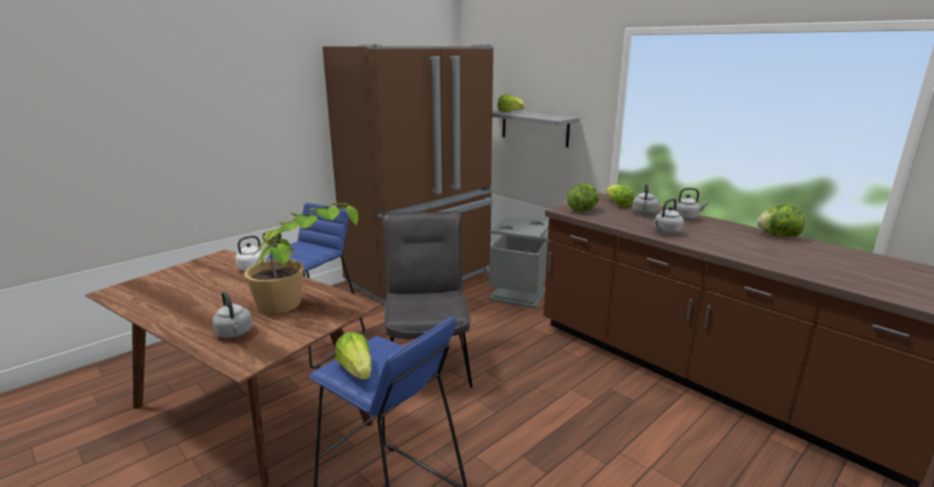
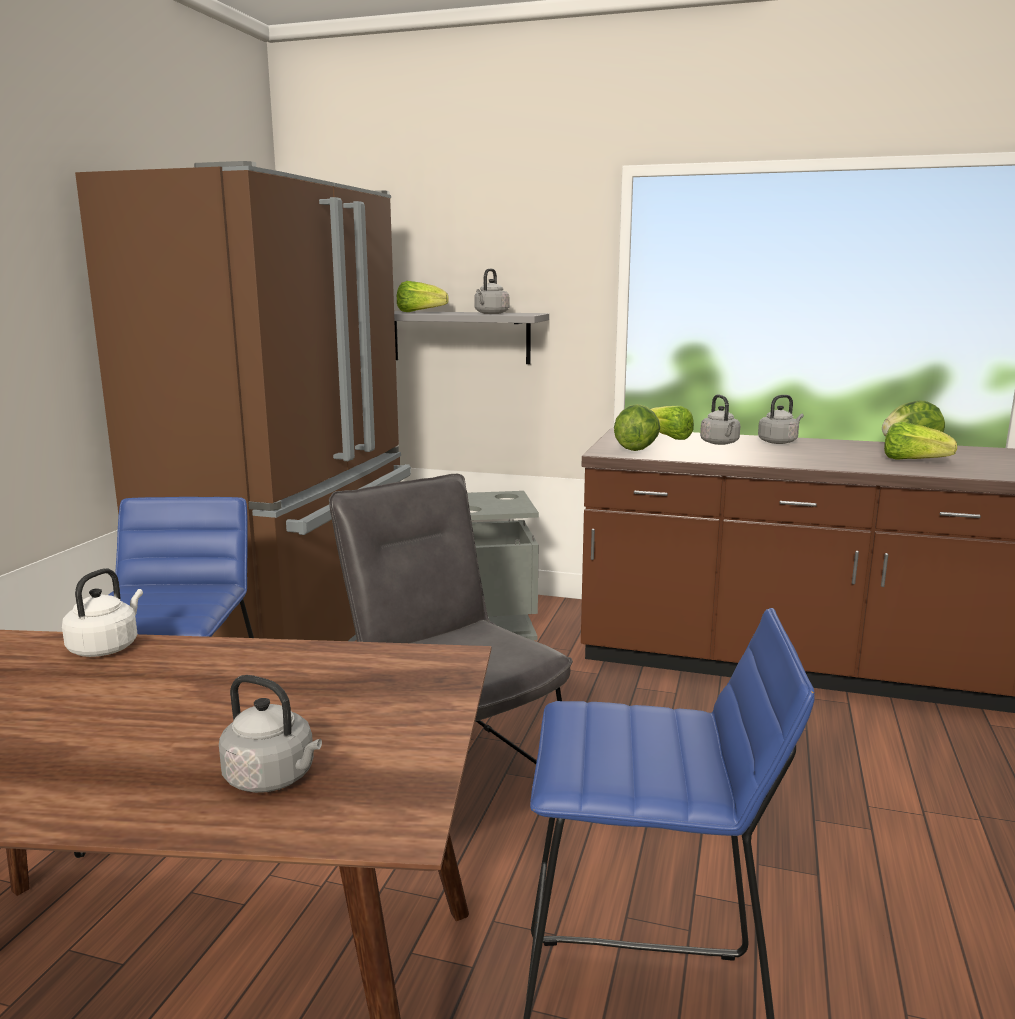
camera: 30 degrees left, 5 degrees down
potted plant [244,203,358,314] -> none
lettuce [335,332,371,380] -> lettuce moved to [884,422,957,460]
grey kettle [654,198,684,234] -> grey kettle moved to [474,269,509,314]

